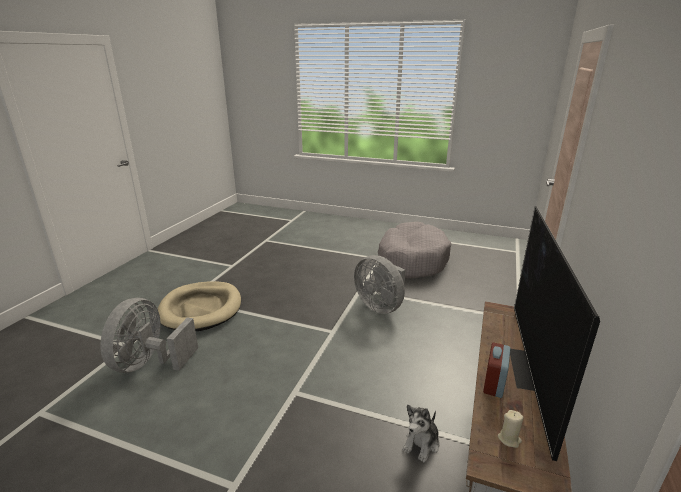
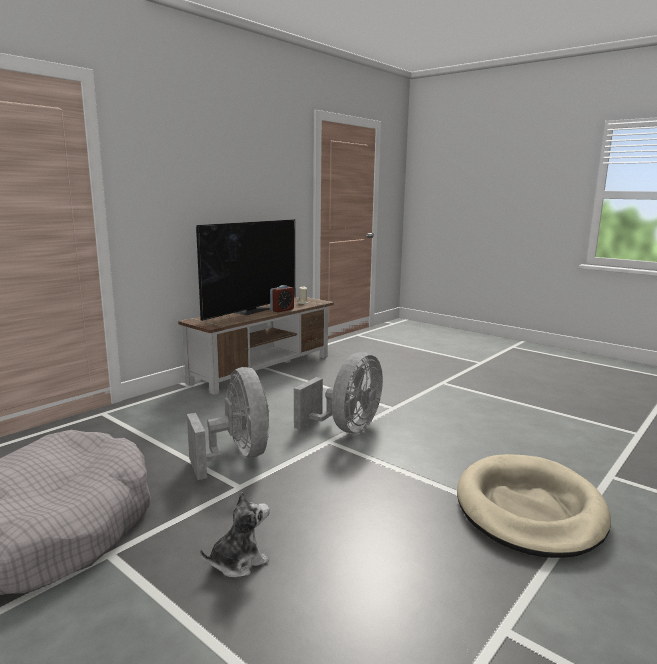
camera: 160 degrees left, 10 degrees down
grey fan [100,298,198,373] -> grey fan moved to [294,352,383,433]
plush toy [403,405,440,463] -> plush toy moved to [200,491,270,578]

